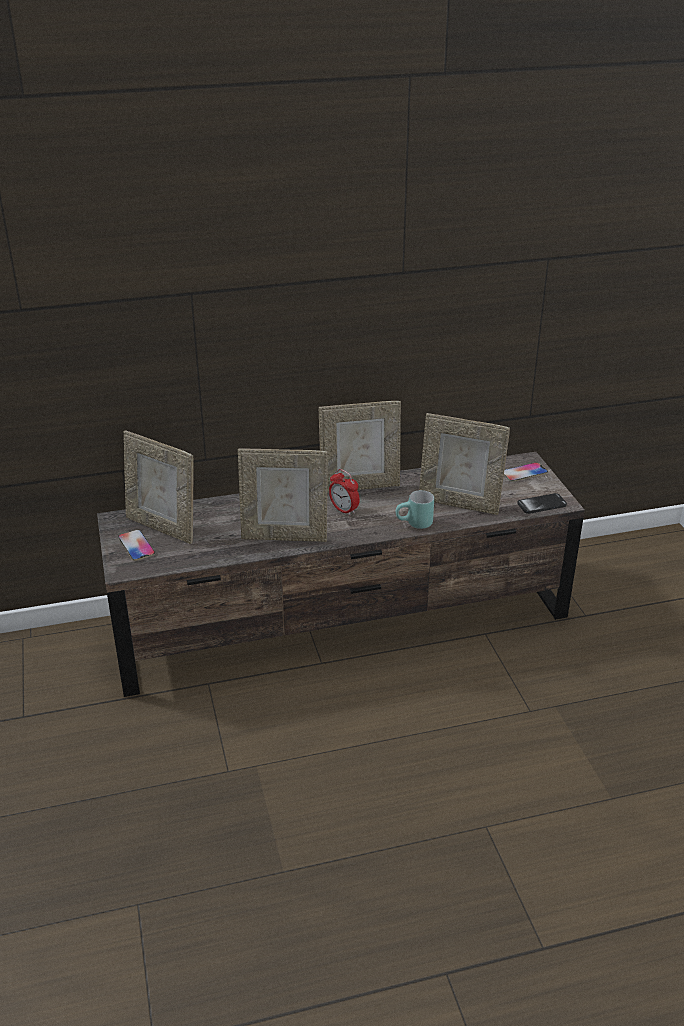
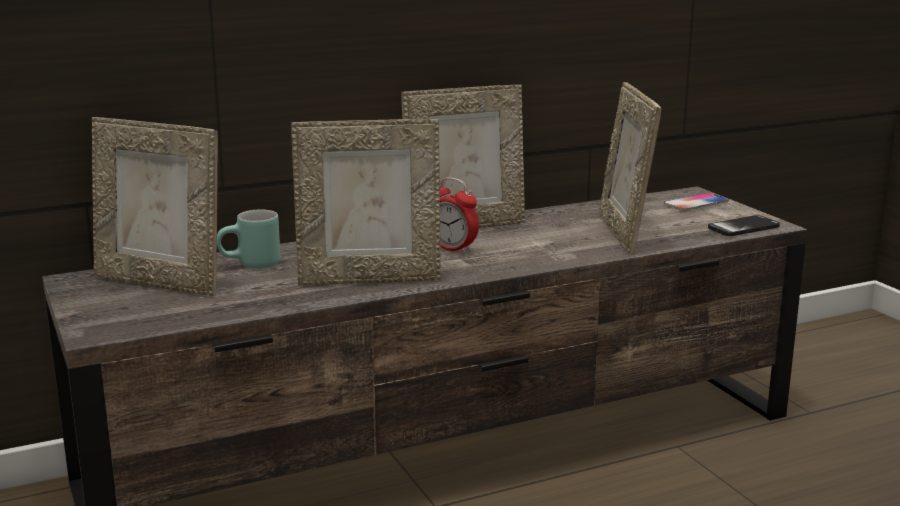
camera: 10 degrees left, 15 degrees down
phone [118,530,155,561] -> none
turquoise mug [396,490,434,529] -> turquoise mug moved to [217,209,280,269]
picture frame [419,413,510,515] -> picture frame turned 75 degrees clockwise [599,82,661,254]

